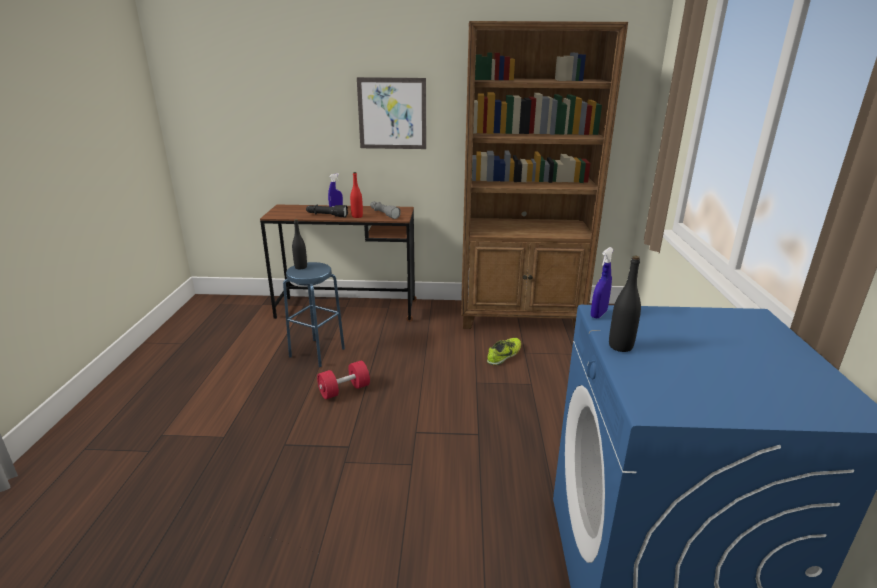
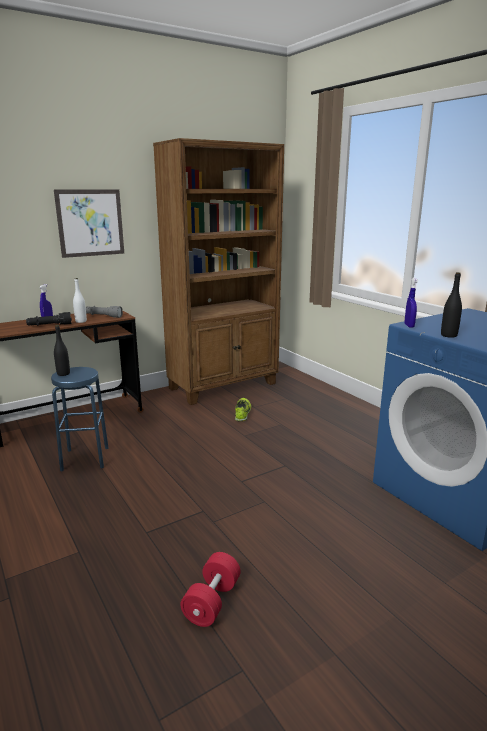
camera: 35 degrees left, 5 degrees down
red dumbbell [317,361,370,399] -> red dumbbell moved to [180,552,240,627]
red bottle [350,172,363,218] -> white bottle [73,278,87,323]

